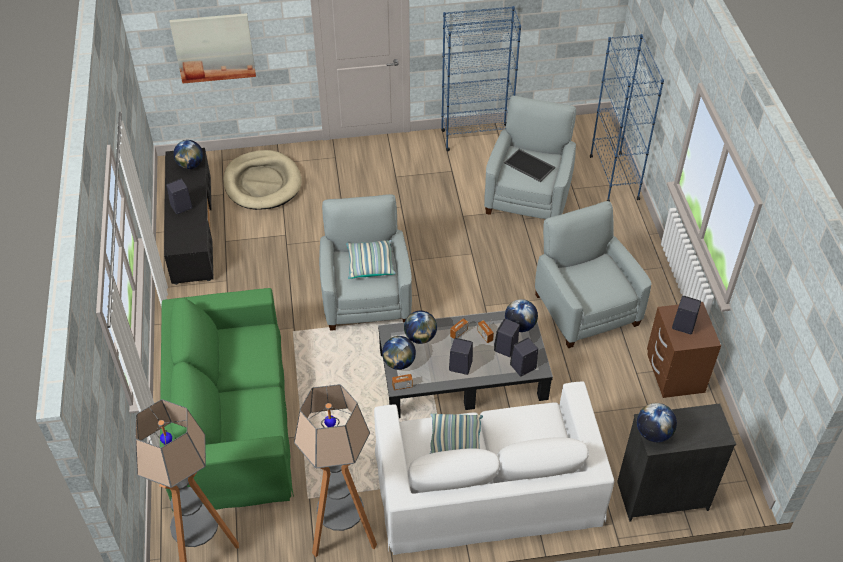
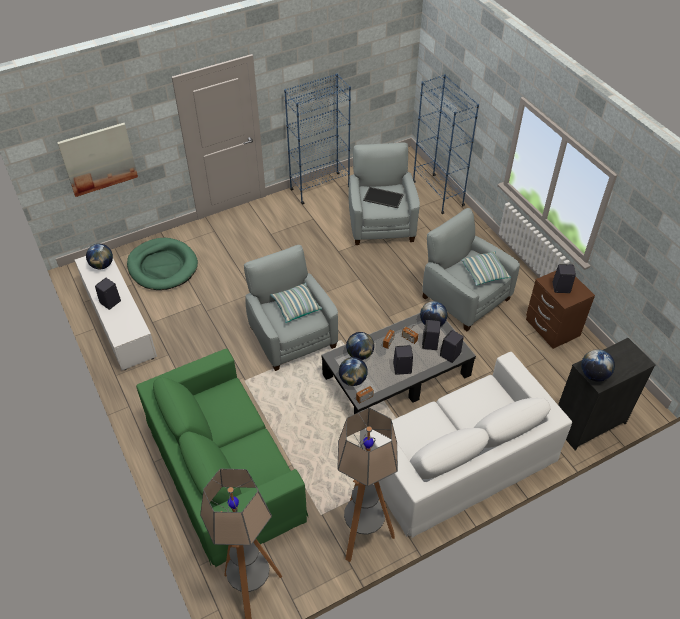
camera: 20 degrees left, 0 degrees up
black tv stand [164,148,214,285] -> white tv stand [75,256,157,370]
beige dog bed [223,150,302,210] -> green dog bed [127,238,198,290]
pillow [430,414,483,454] -> pillow moved to [461,251,511,286]

